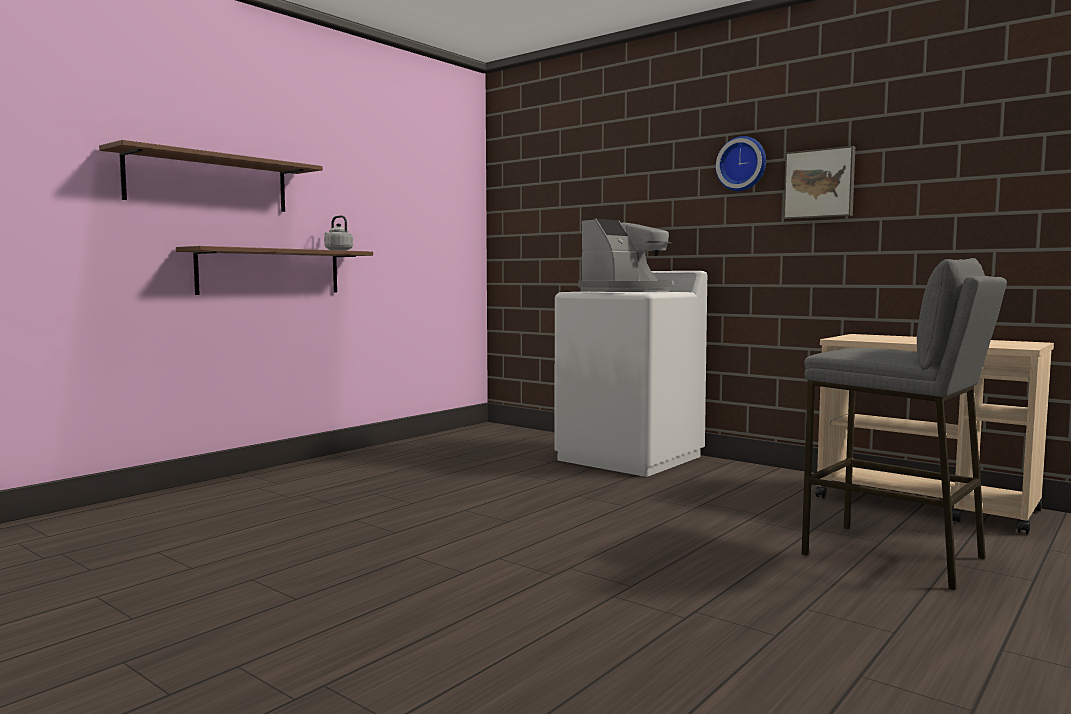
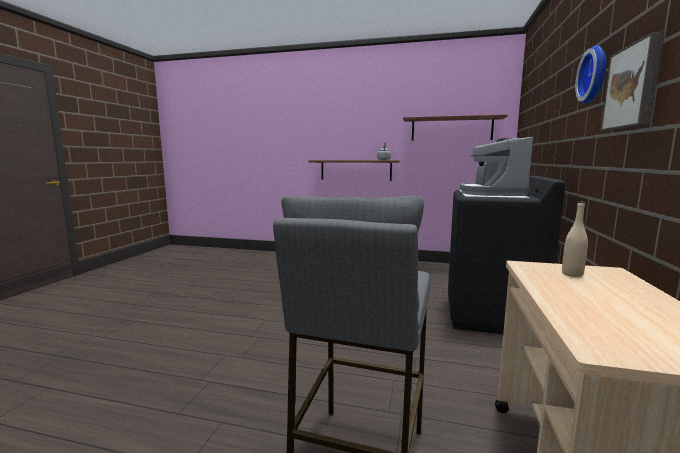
camera: 65 degrees right, 5 degrees up
brown shelf [99,140,323,212] -> brown shelf moved to [403,115,507,141]
white washing machine [554,271,707,477] -> black washing machine [448,176,565,334]
coffee machine [578,219,672,292] -> coffee machine turned 75 degrees clockwise [460,137,533,196]
none -> beige bottle [562,201,588,277]

